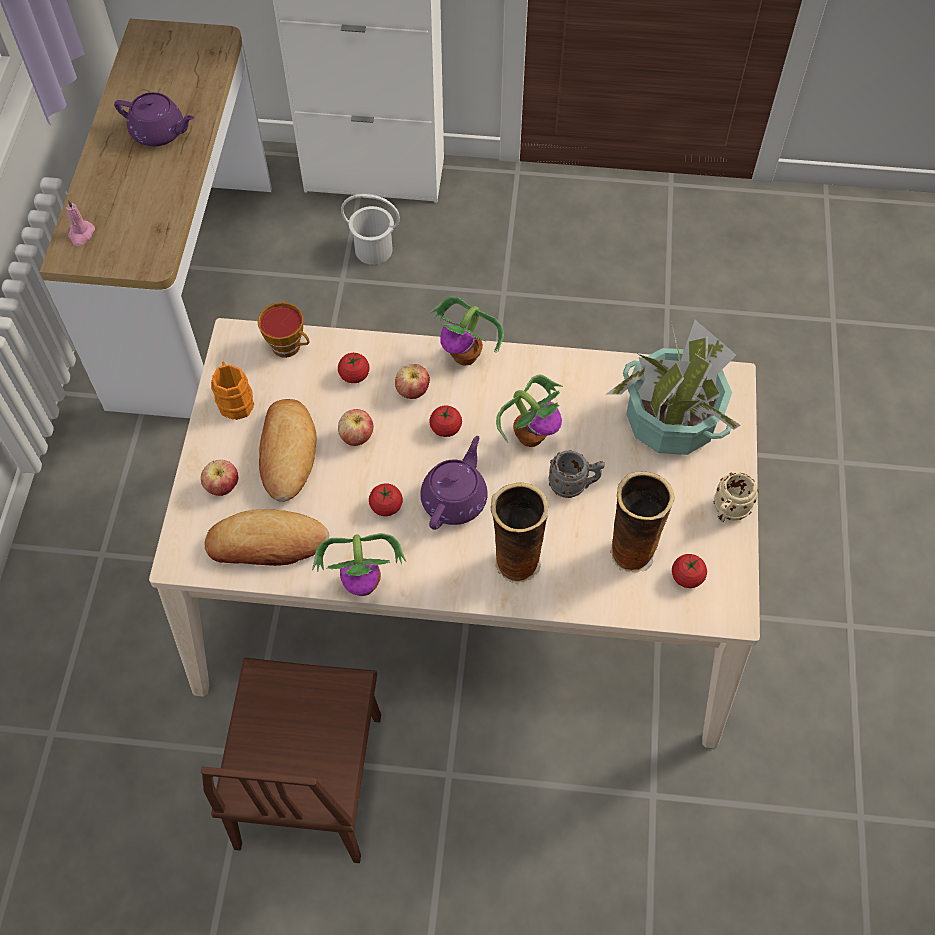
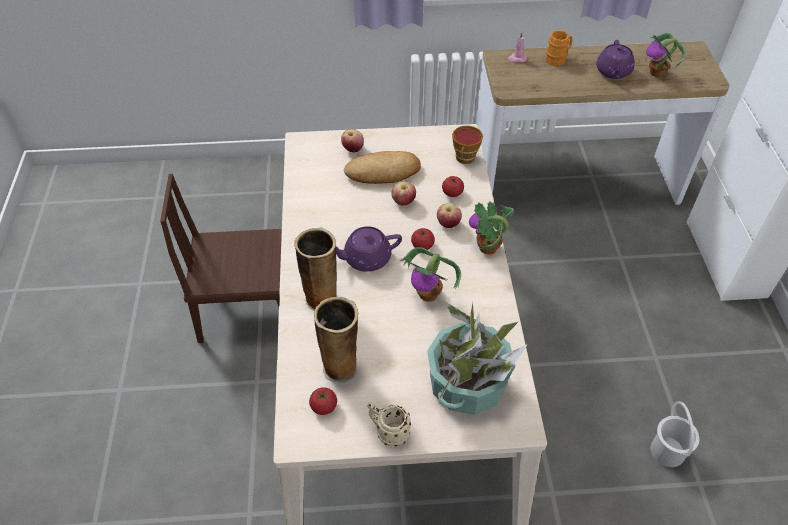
camera: 80 degrees right, 10 degrees down
bread [205,509,330,566] -> none
orange mug [211,362,254,420] -> orange mug moved to [546,30,572,66]
potted plant [312,533,406,596] -> potted plant moved to [646,33,686,77]
white bucket [341,194,400,265] -> white bucket moved to [651,401,699,467]
tomato [369,483,403,516] -> none
purple teapot [420,436,488,530] -> purple teapot turned 150 degrees clockwise [336,226,402,272]
grey mug [549,450,605,498] -> none

